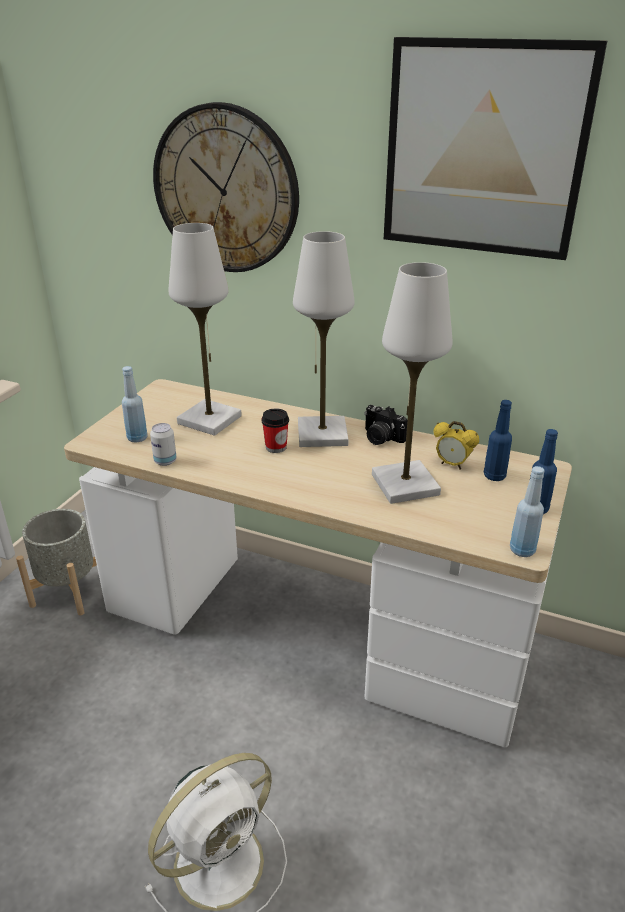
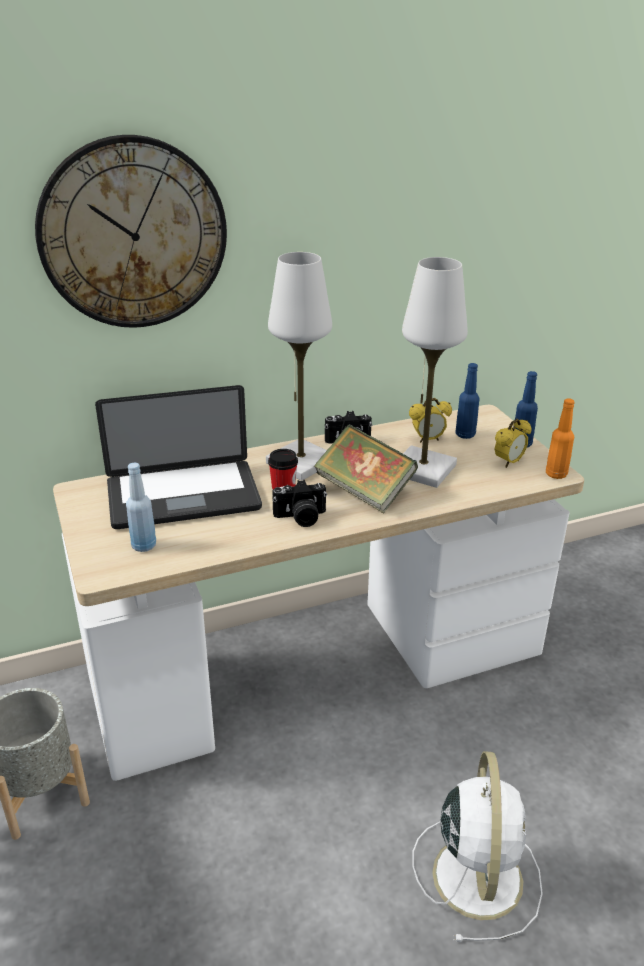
camera: 45 degrees left, 0 degrees up
can [150,423,177,466] -> none
white table lamp [169,223,242,436] -> laptop [95,385,262,529]
picture [384,37,607,260] -> none
blue bottle [510,466,545,557] -> orange bottle [546,398,575,479]
none -> camera [272,480,327,527]
none -> book [314,424,418,513]
none -> alarm clock [494,419,531,468]

